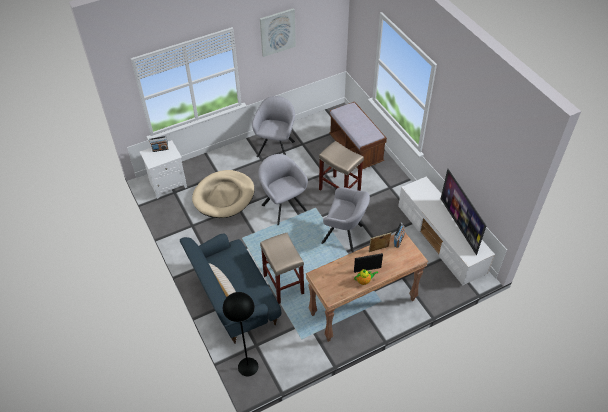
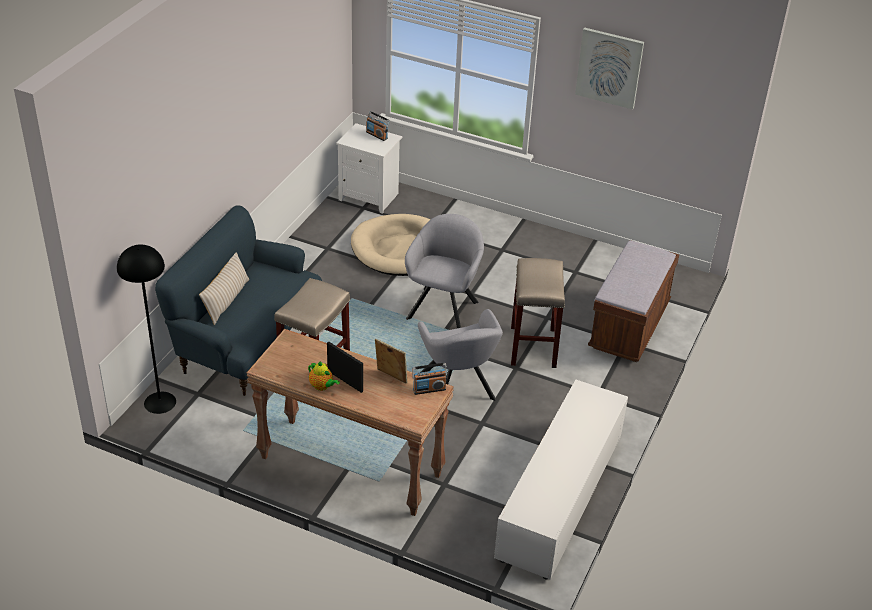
camera: 50 degrees right, 10 degrees down
grey armchair [252,96,295,157] -> none
television [441,169,487,255] -> none

